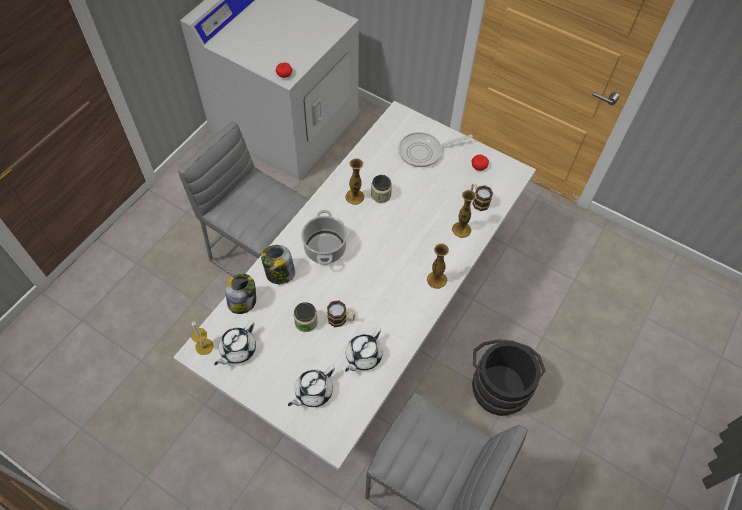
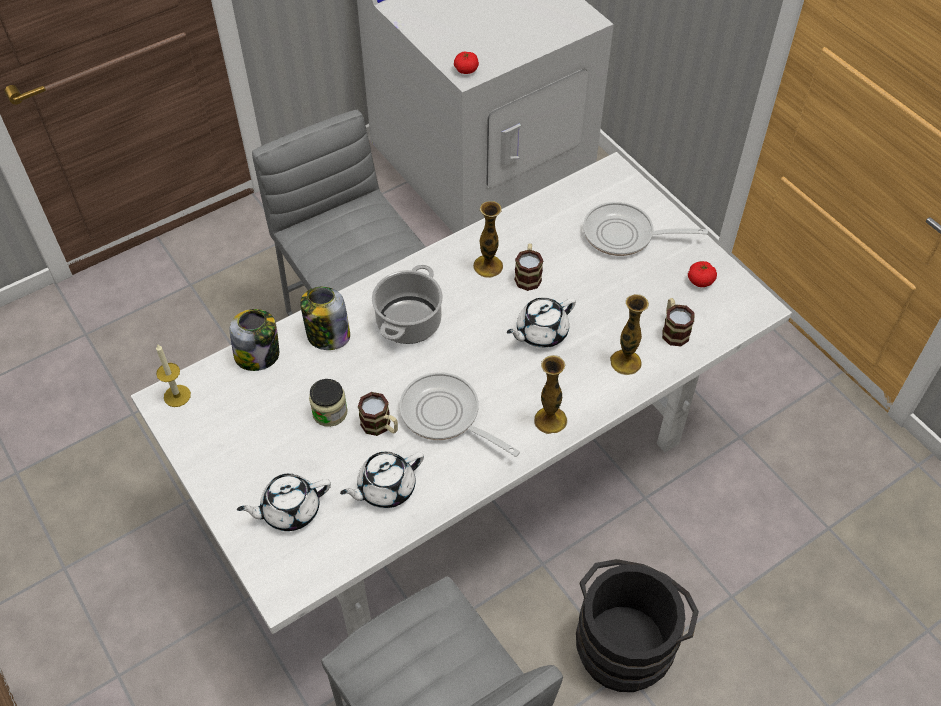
camera: 25 degrees right, 5 degrees down
white teapot [214,321,256,365] -> white teapot moved to [507,297,576,348]
jar [371,175,392,203] -> mug [514,243,543,291]
none -> frying pan [400,372,520,457]

